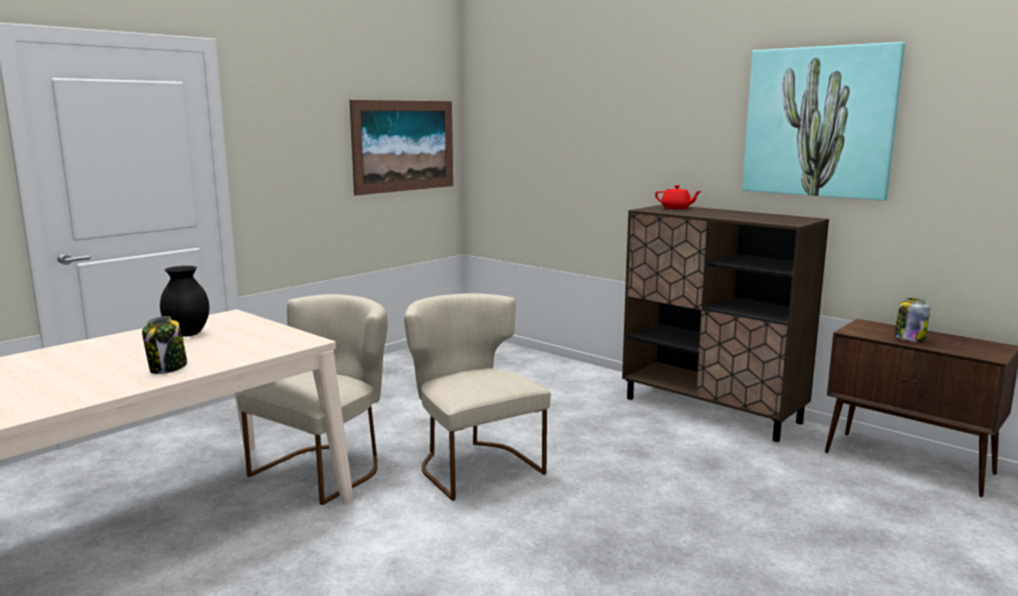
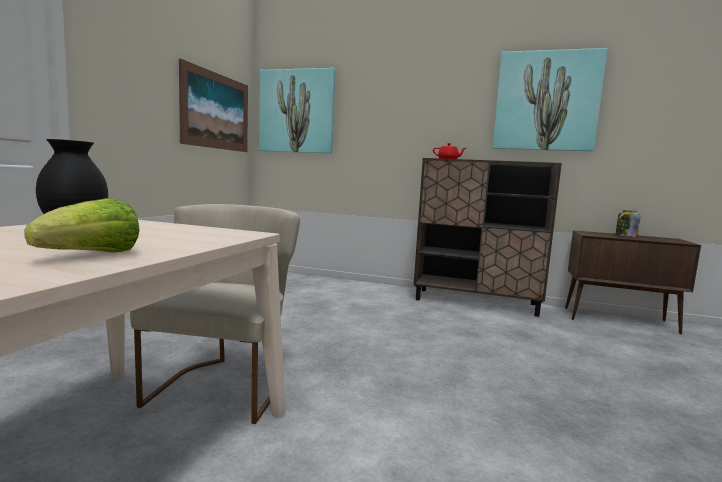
camera: 25 degrees left, 5 degrees down
jar [142,316,187,374] -> lettuce [24,198,140,253]
beige chair [404,293,551,501] -> none
none -> picture [259,68,335,154]

